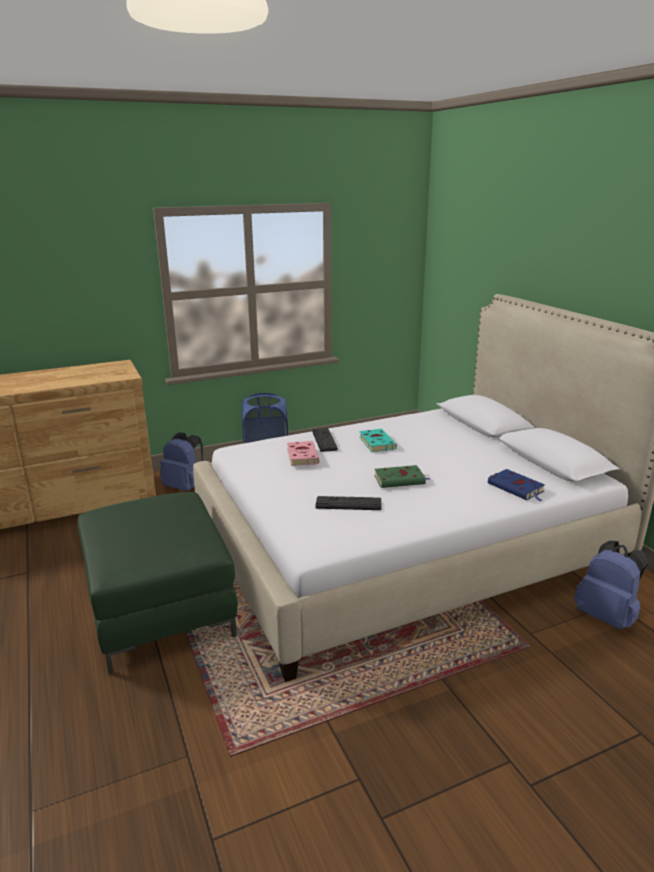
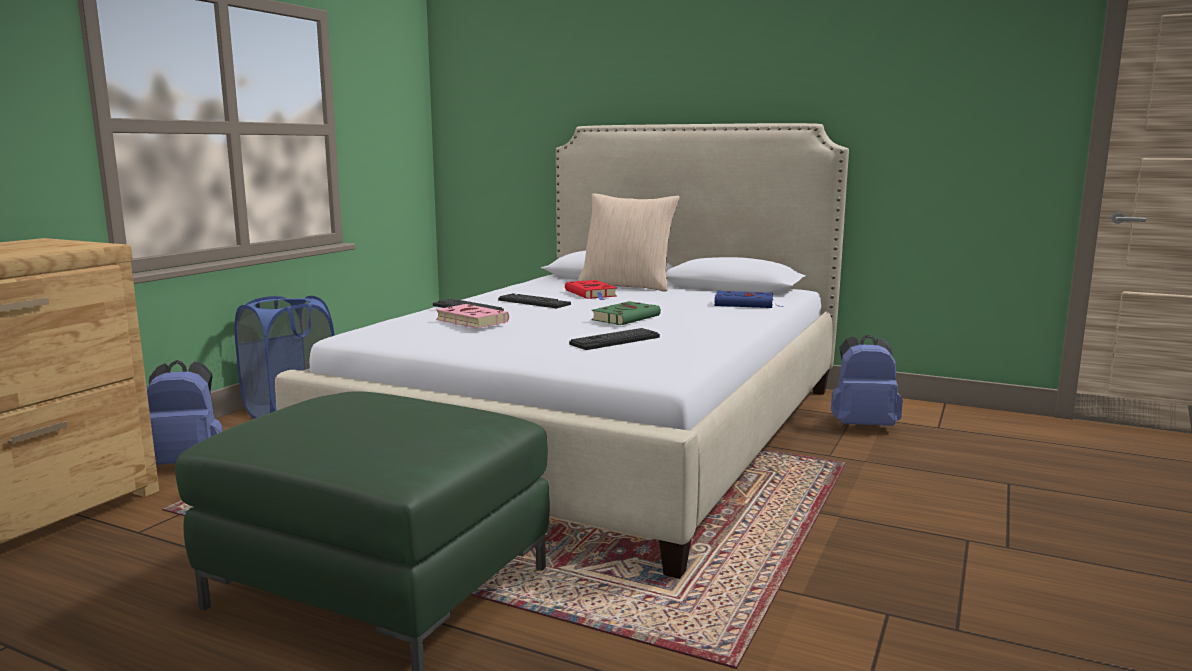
camera: 40 degrees left, 10 degrees down
turquoise book [359,429,397,452] -> keyboard [498,293,571,308]
none -> red book [565,280,617,300]
none -> beige pillow [578,194,680,292]

